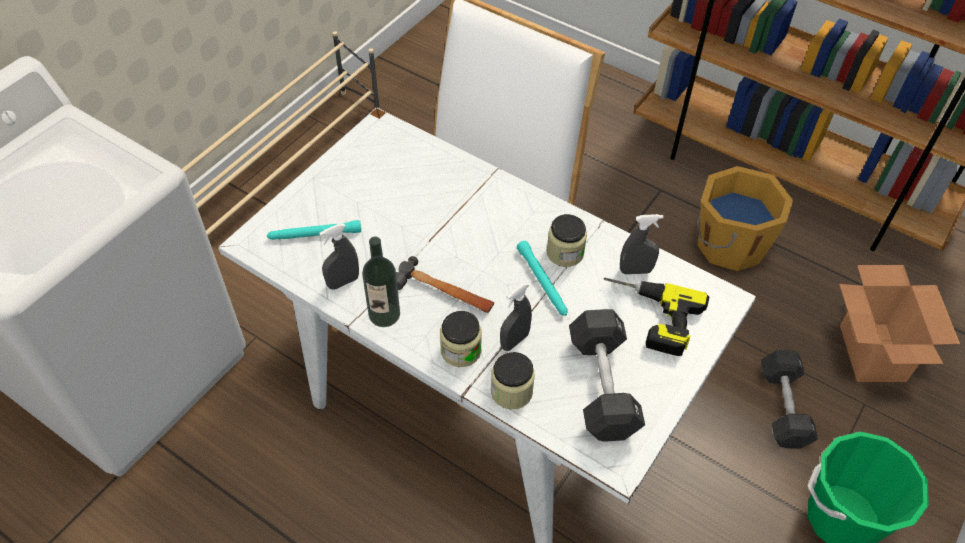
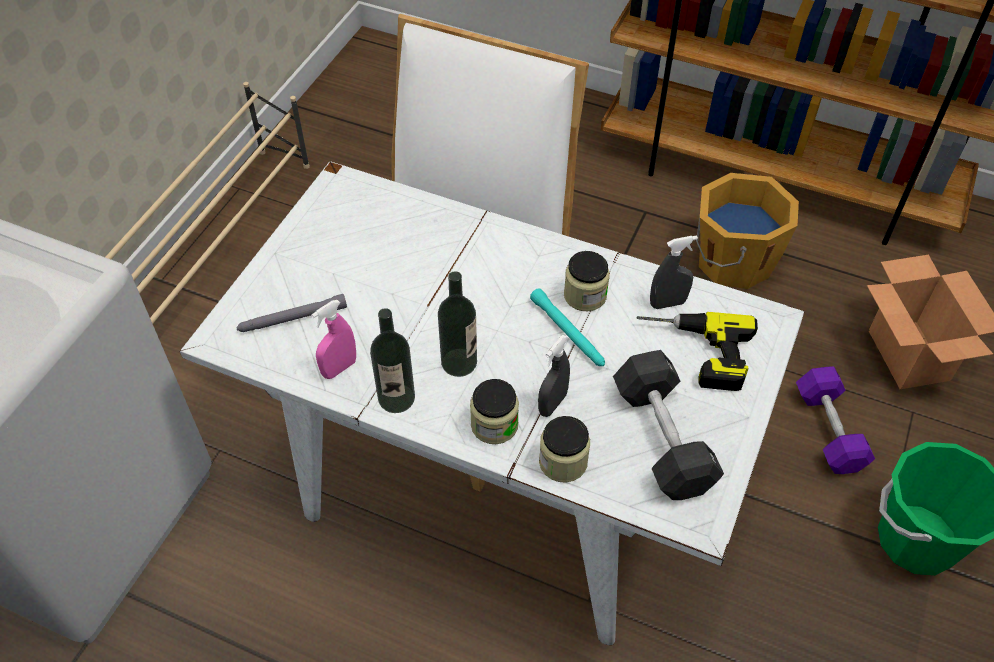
camera: 10 degrees left, 0 degrees up
turquoise flashlight [267,220,361,240] -> grey flashlight [236,294,347,332]
grey spray bottle [319,224,359,290] -> pink spray bottle [311,300,356,379]
hammer [396,256,494,313] -> bottle [438,271,477,377]
black dumbbell [761,350,818,449] -> purple dumbbell [796,366,875,474]

